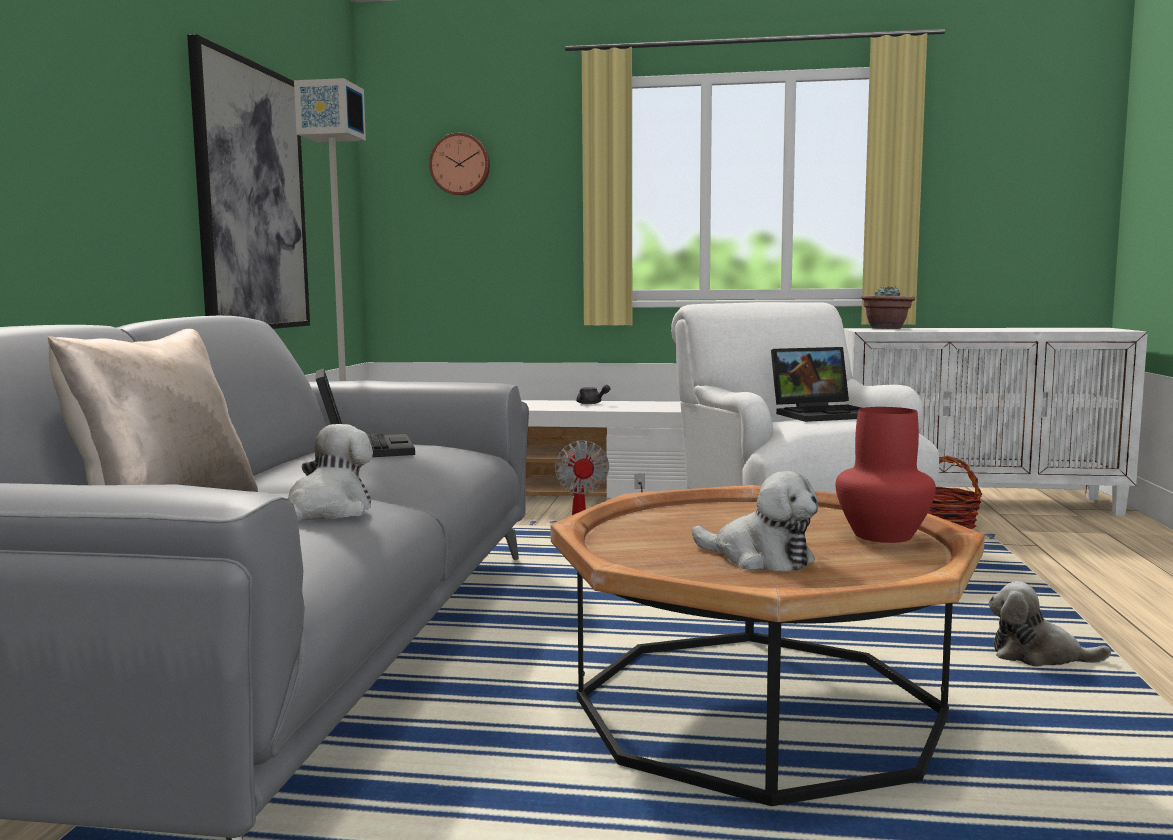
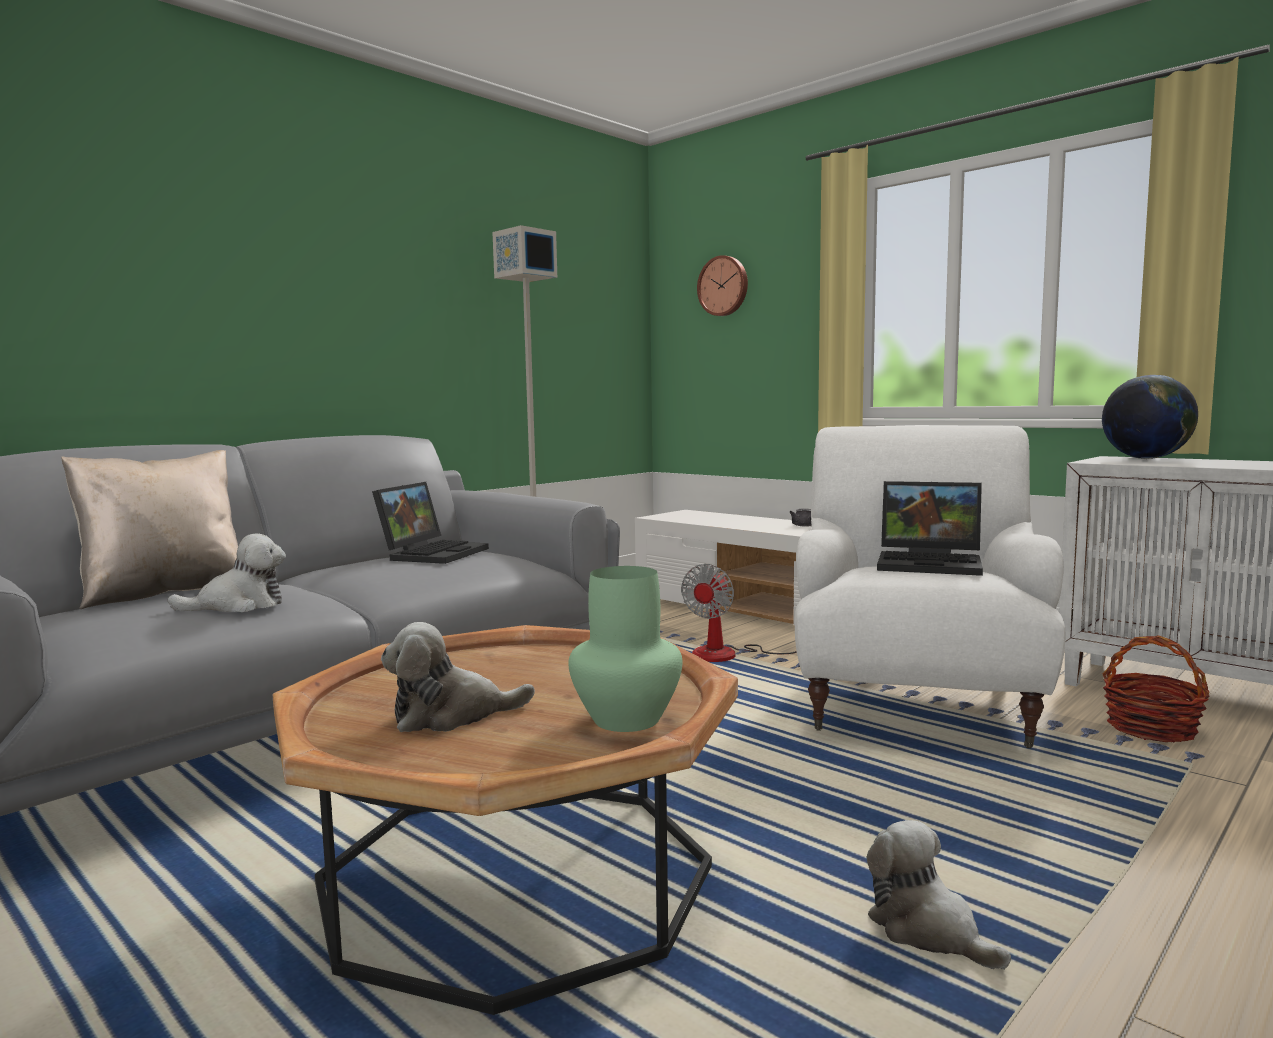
camera: 35 degrees right, 0 degrees up
picture [187,34,310,329] -> none
plush toy [692,471,818,572] -> plush toy turned 90 degrees clockwise [381,622,535,732]
red vase [835,407,936,543] -> green vase [568,566,683,732]
potted plant [861,286,915,329] -> globe [1102,375,1198,459]

